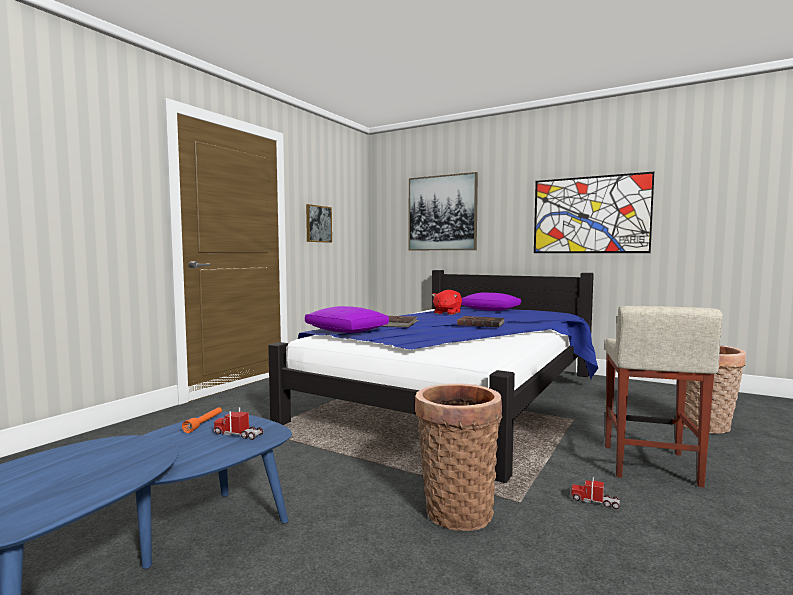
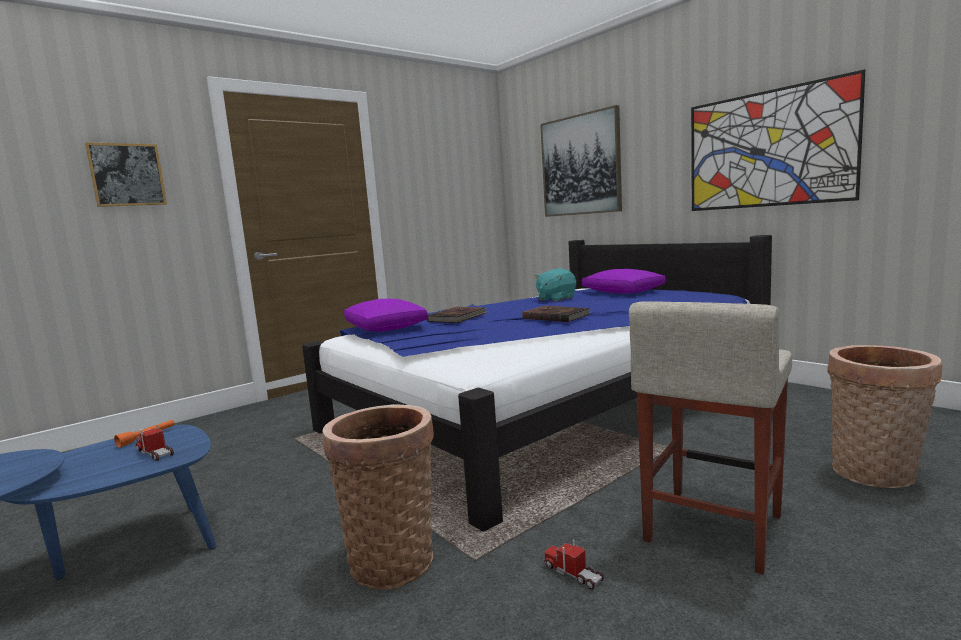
camera: 20 degrees right, 5 degrees up
picture [306,204,332,243] -> picture moved to [85,142,167,207]
red plush toy [432,290,462,315] -> turquoise plush toy [535,268,576,301]

